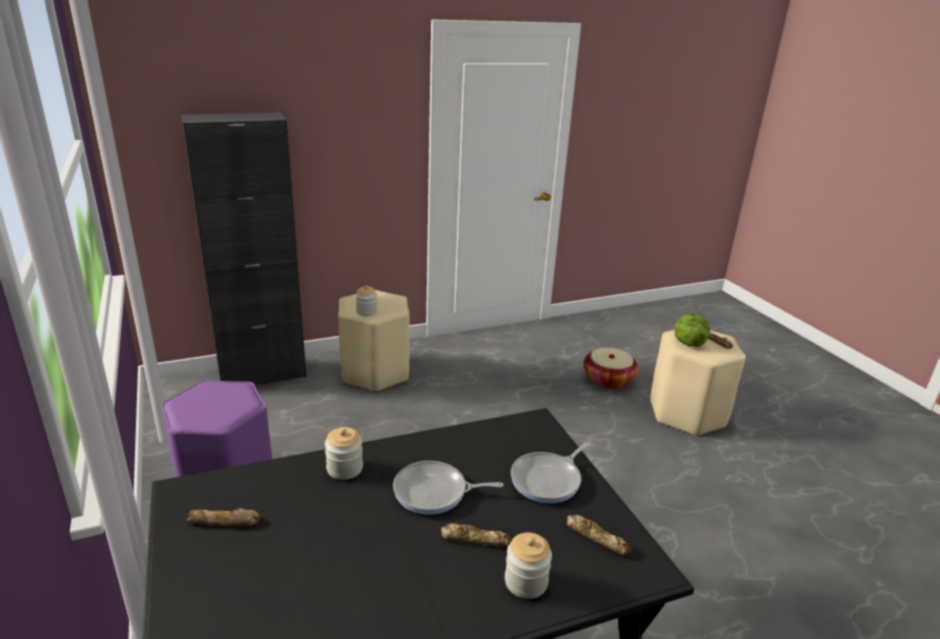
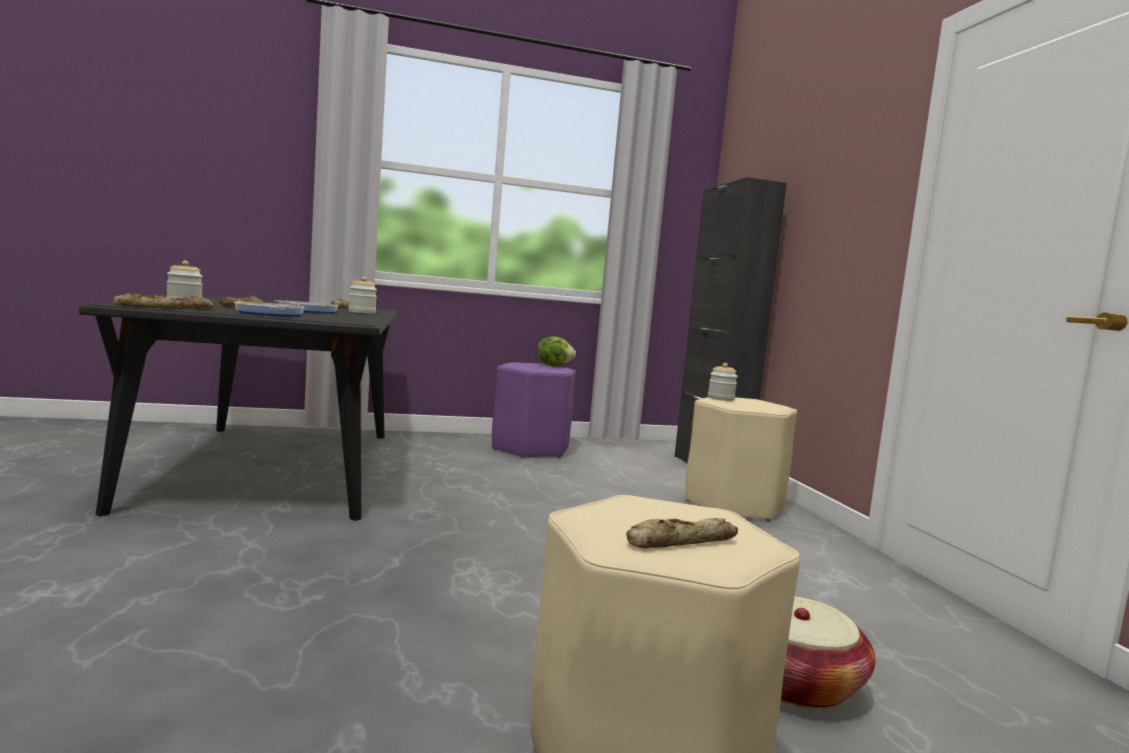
camera: 100 degrees right, 20 degrees down
lettuce [675,314,710,347] -> lettuce moved to [537,336,576,366]
none -> bread [113,292,186,309]

